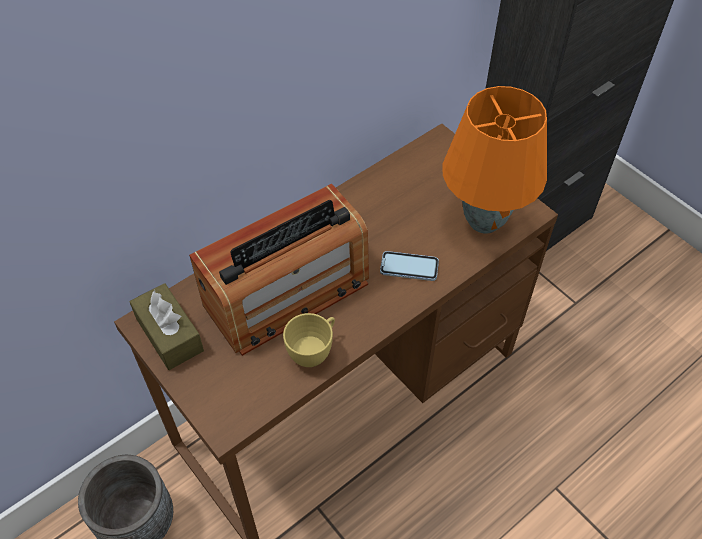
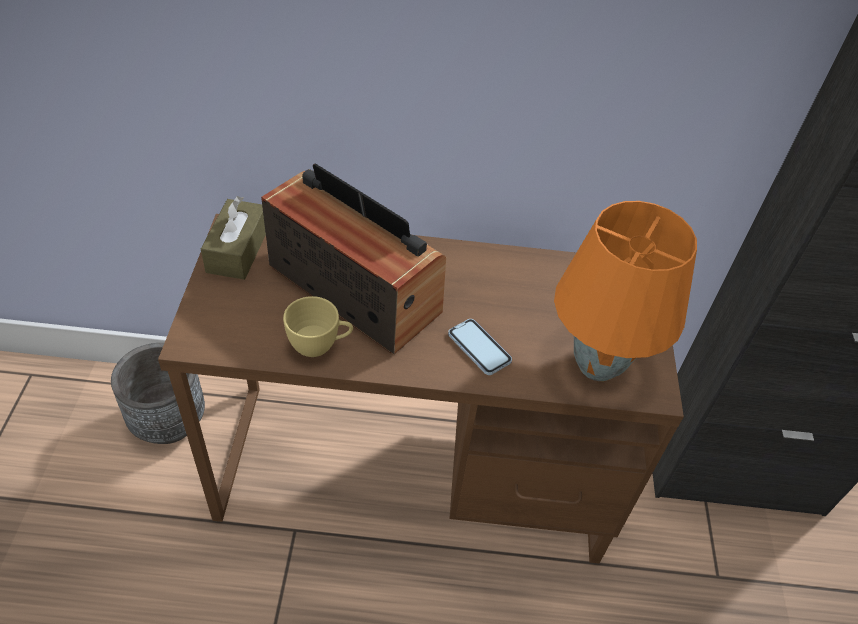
camera: 40 degrees right, 5 degrees down
radio [189,183,369,356] -> radio turned 150 degrees counterclockwise [261,163,446,354]

